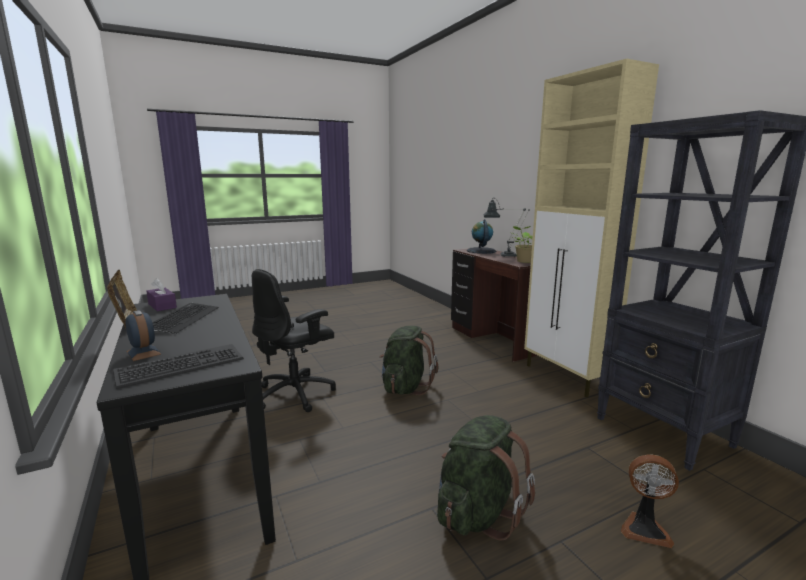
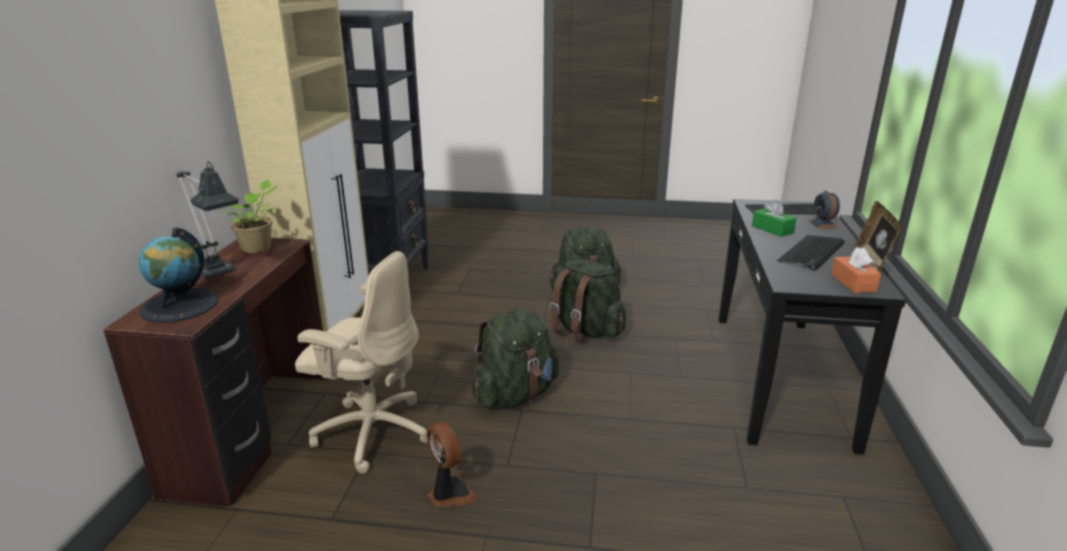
camera: 145 degrees left, 10 degrees up
purple tissue box [146,278,177,311] -> orange tissue box [831,247,881,293]
black office chair [252,269,336,412] -> none
fan [621,454,679,548] -> fan moved to [427,422,477,507]
none -> beige office chair [295,251,428,474]
none -> green backpack [550,259,626,343]
none -> green tissue box [752,200,797,237]

